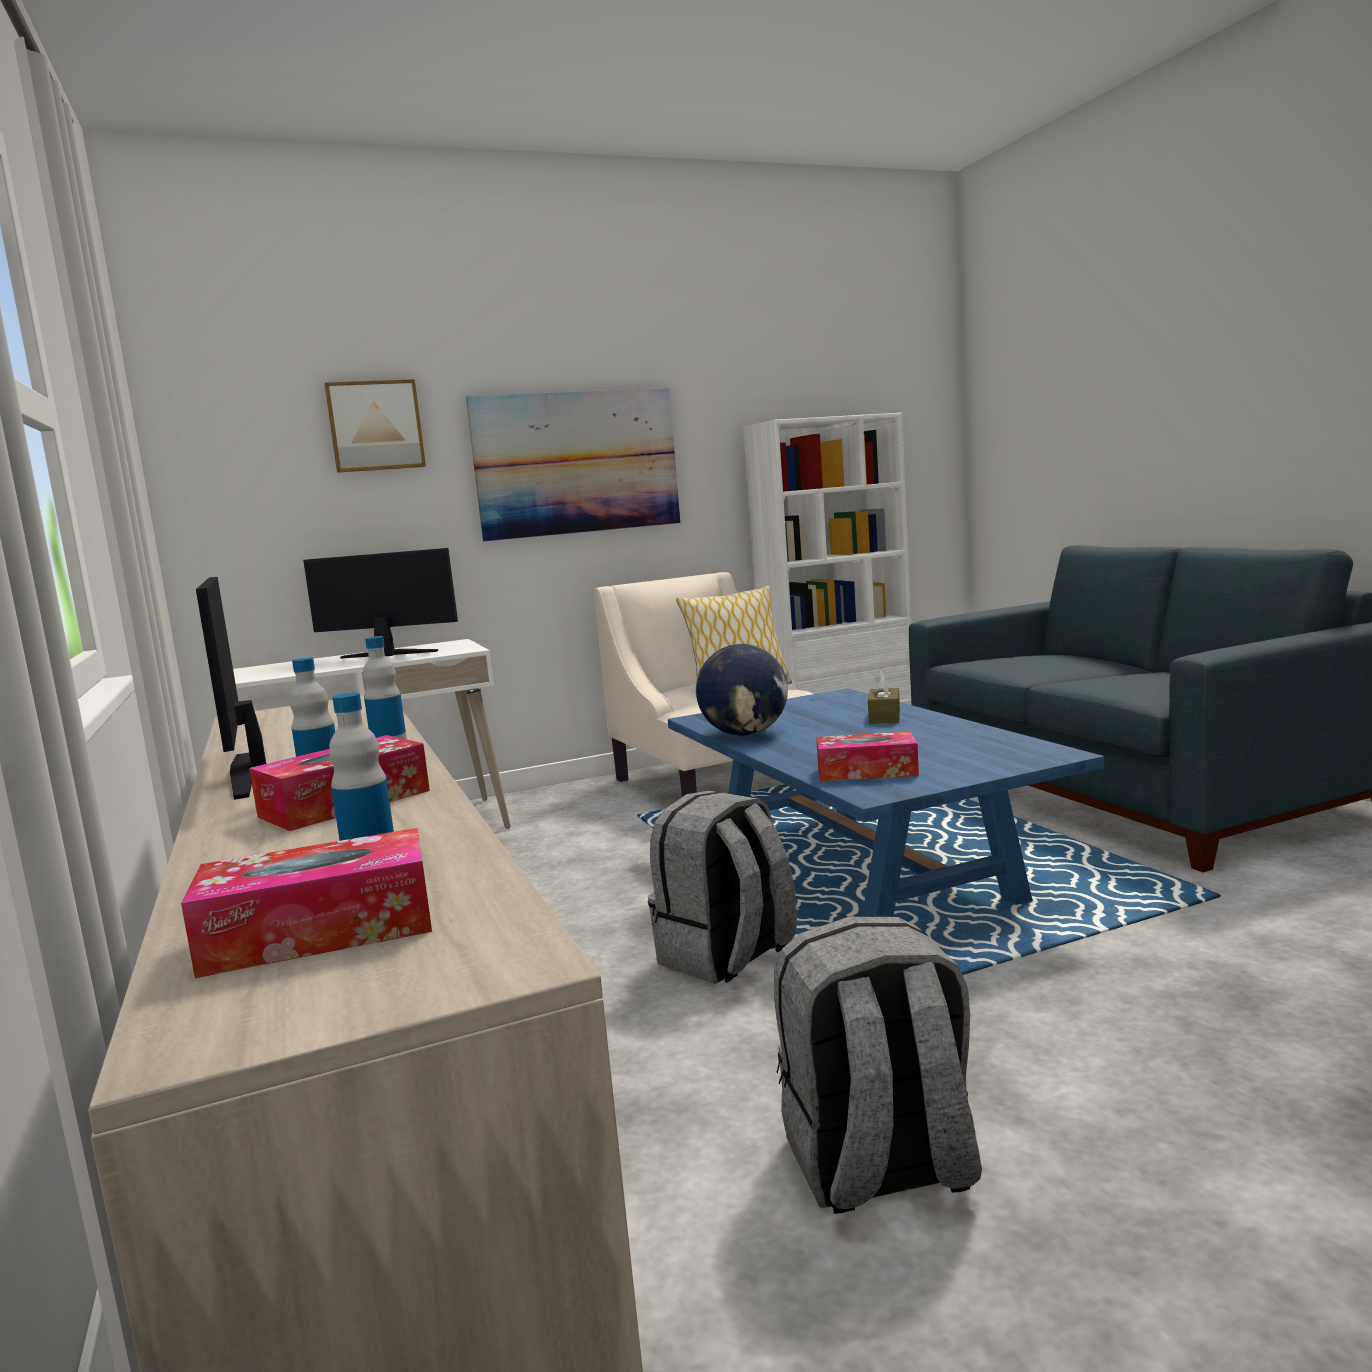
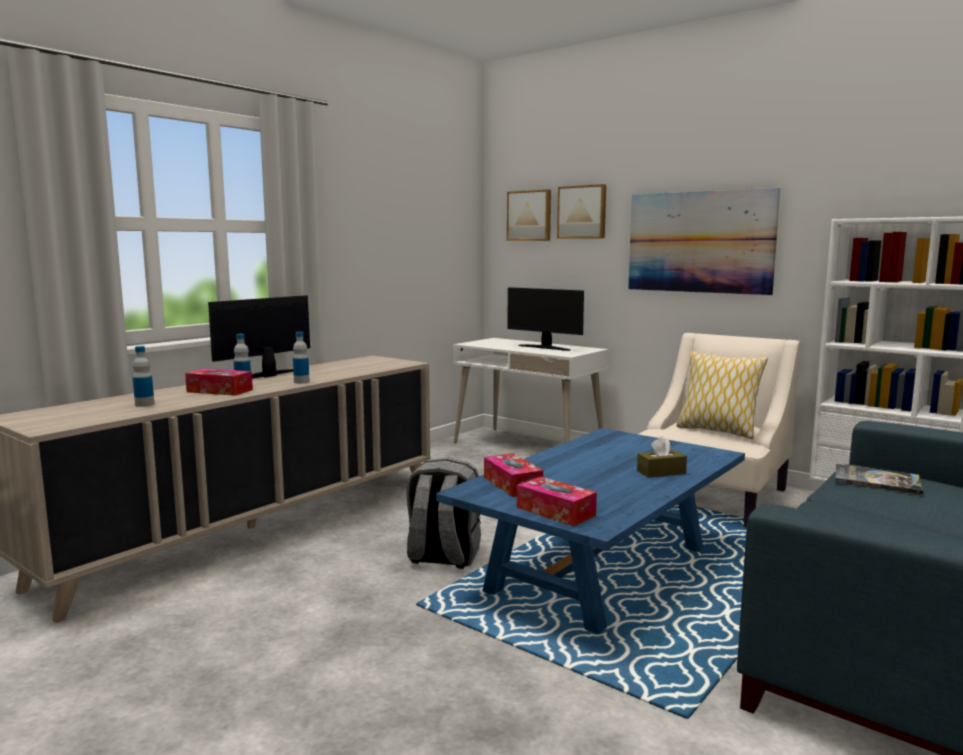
camera: 60 degrees right, 0 degrees up
tissue box [181,828,432,978] -> tissue box moved to [517,476,597,526]
monitor [303,548,458,659] -> monitor turned 150 degrees clockwise [507,287,584,351]
globe [696,644,788,736] -> none
grey backpack [774,917,982,1214] -> none
none -> picture [507,189,551,241]
none -> book [835,464,924,494]

